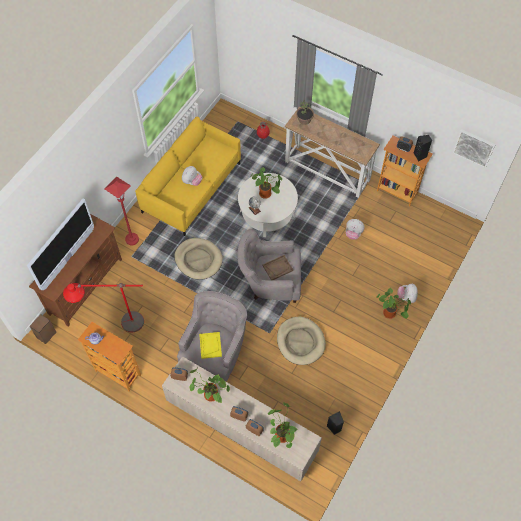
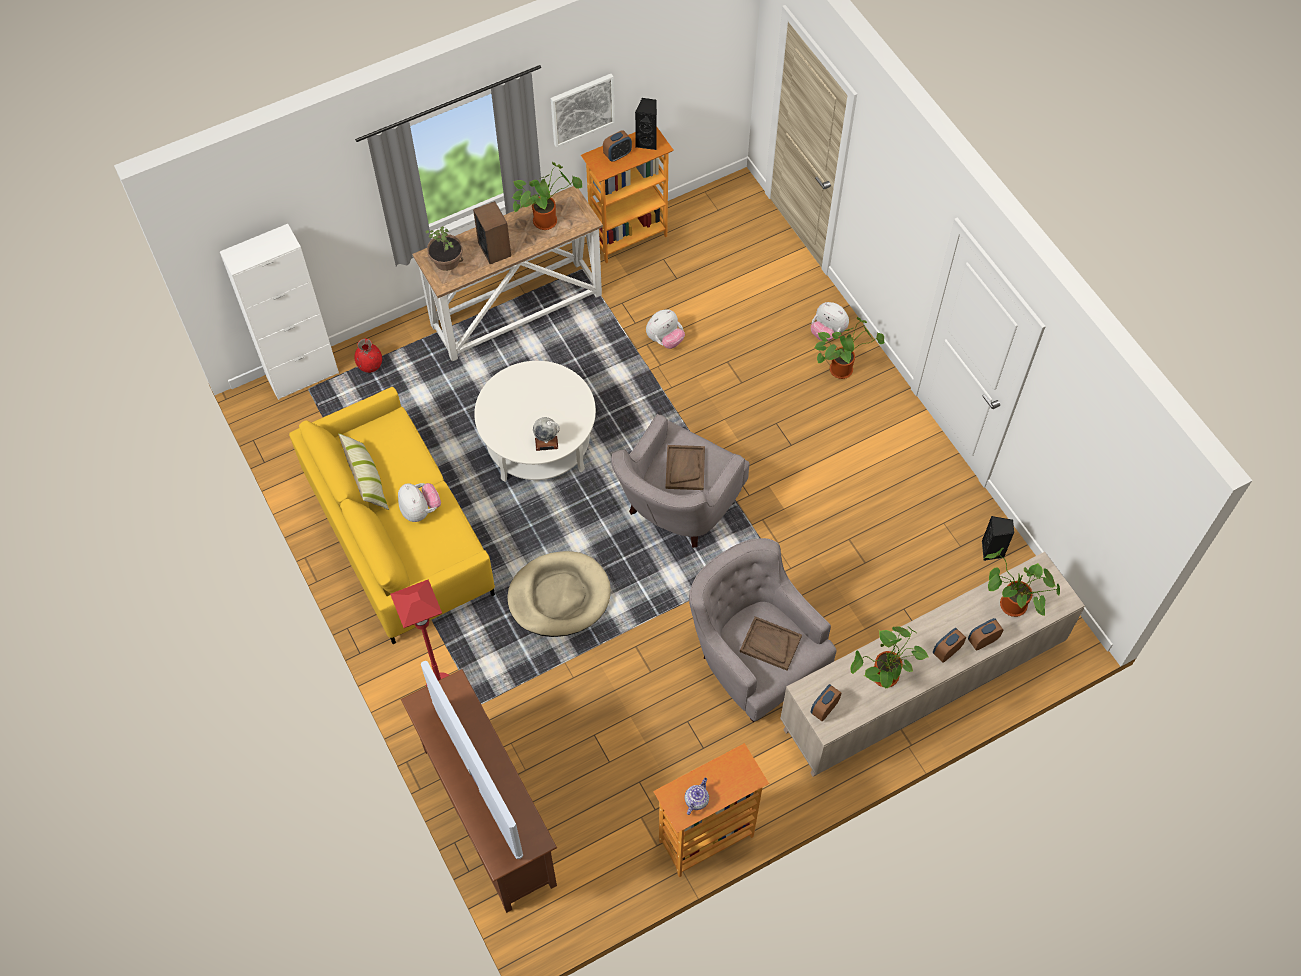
camera: 60 degrees left, 0 degrees up
speaker [30,314,56,344] -> speaker moved to [473,201,511,264]
red floor lamp [63,283,144,333] -> none
yellow tray [199,332,222,359] -> brown tray [740,616,802,671]
potted plant [250,167,282,199] -> potted plant moved to [512,162,582,230]
beige dog bed [277,317,326,365] -> none
picture [453,129,496,168] -> picture moved to [551,74,615,147]
none -> white cabinet [220,224,339,400]
none -> pillow [338,433,389,510]

